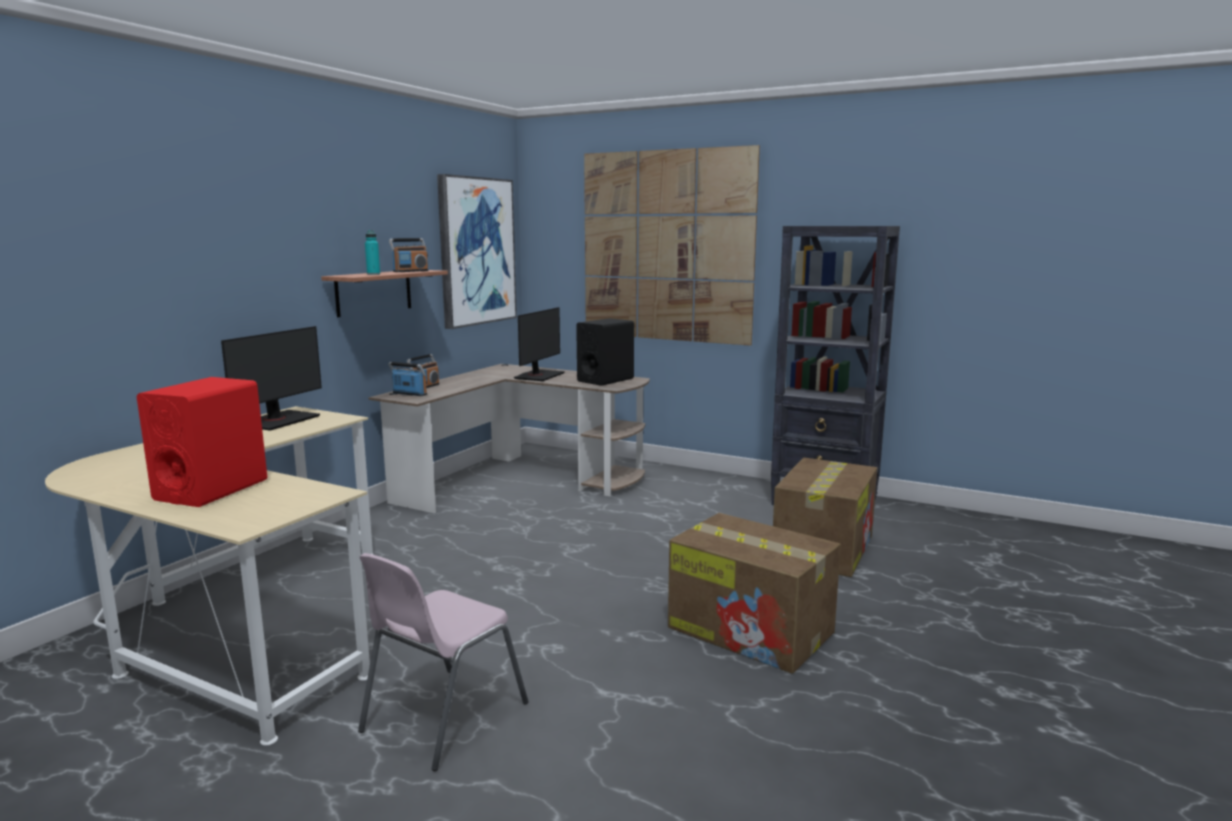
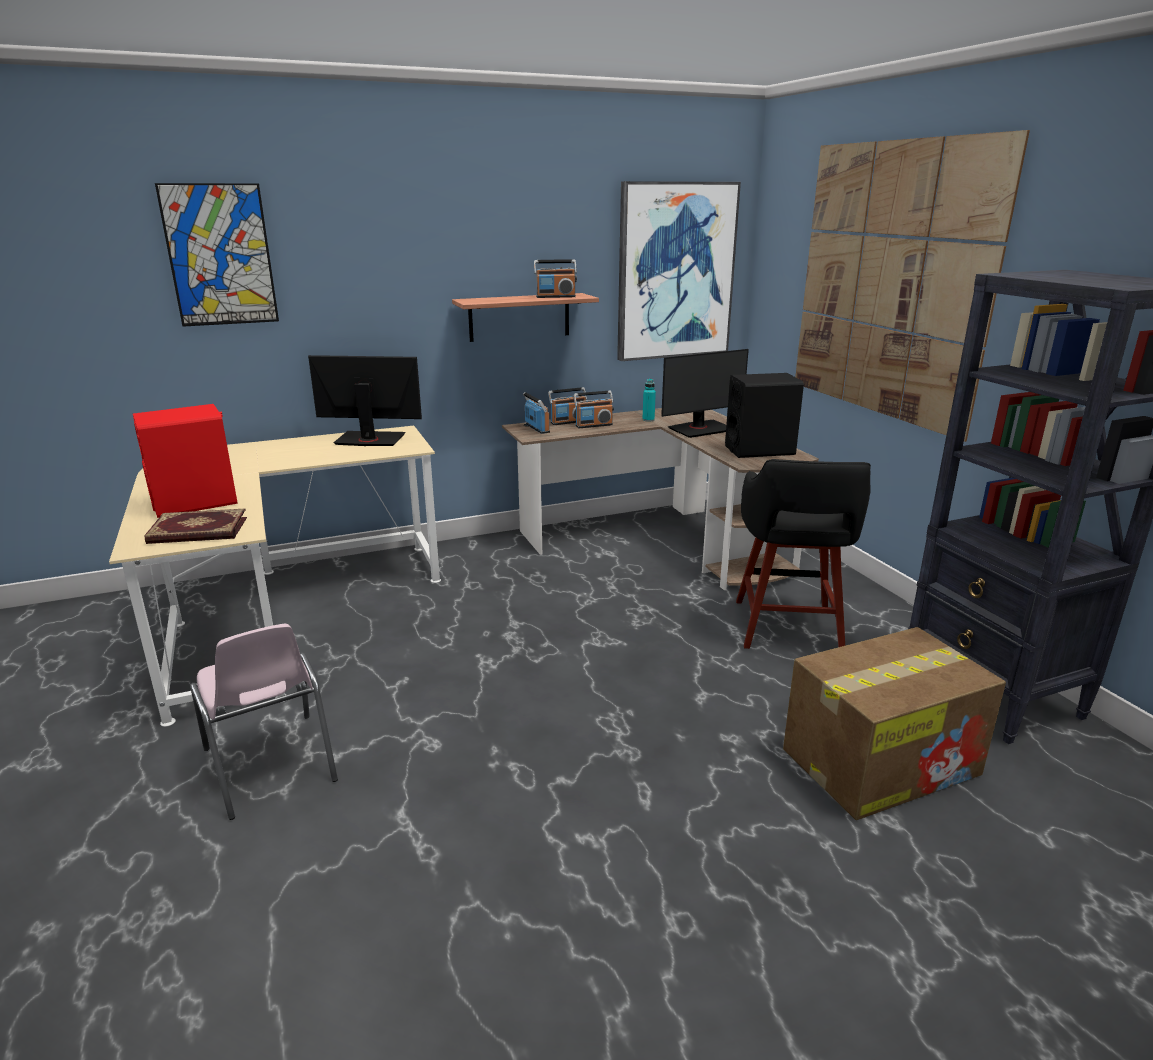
camera: 40 degrees right, 10 degrees up
monitor [221,326,322,431] -> monitor turned 150 degrees counterclockwise [308,355,422,446]
pink chair [358,553,528,771] -> pink chair turned 105 degrees counterclockwise [190,624,338,820]
turquoise bottle [365,230,380,275] -> turquoise bottle moved to [642,379,656,421]
cardboard box [668,513,841,674] -> none
none -> book [144,509,247,544]
none -> picture [155,183,279,327]
none -> radio [573,391,614,428]
none -> black stool [736,459,871,649]

